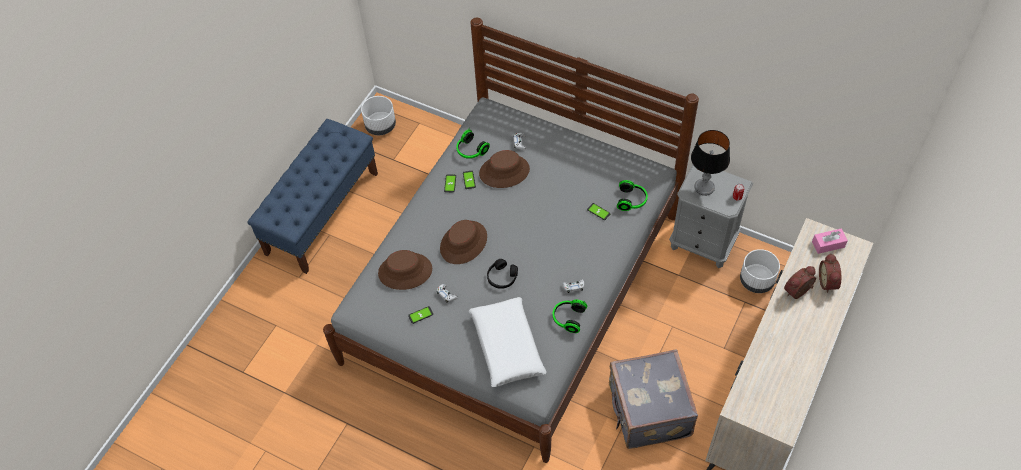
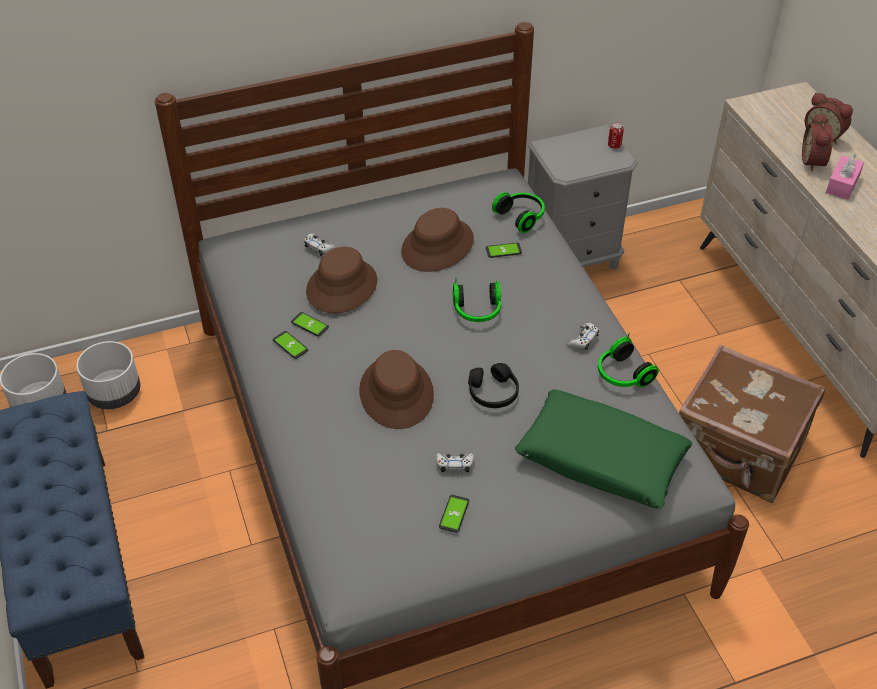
camera: 50 degrees left, 10 degrees down
brown hat [378,250,432,290] -> brown hat moved to [401,208,474,272]
headphones [456,129,490,159] -> headphones moved to [453,278,501,322]
white pillow [469,297,546,387] -> green pillow [515,390,692,509]
grey suitcase [609,349,698,449] -> brown suitcase [679,345,826,503]
table lamp [691,130,730,196] -> none
white planter [740,249,780,293] -> white planter moved to [76,341,141,409]
pink tissue box [812,229,848,254] -> pink tissue box moved to [826,154,864,200]

